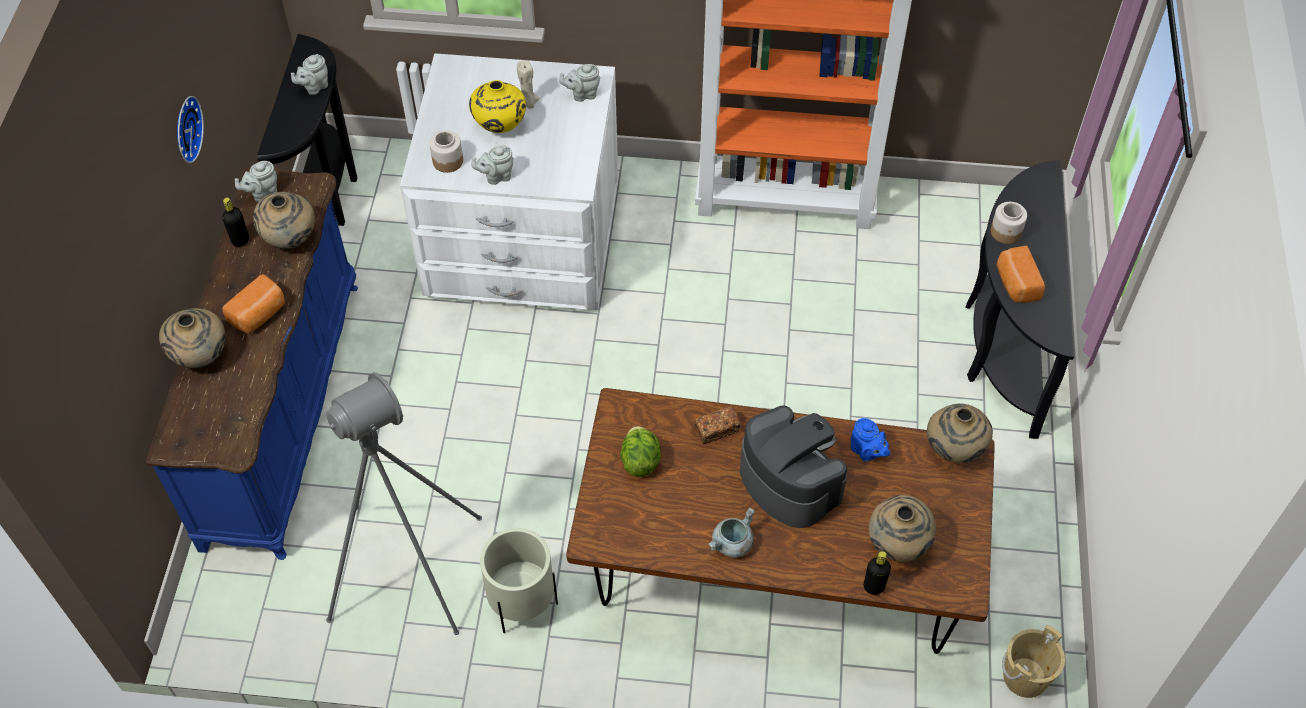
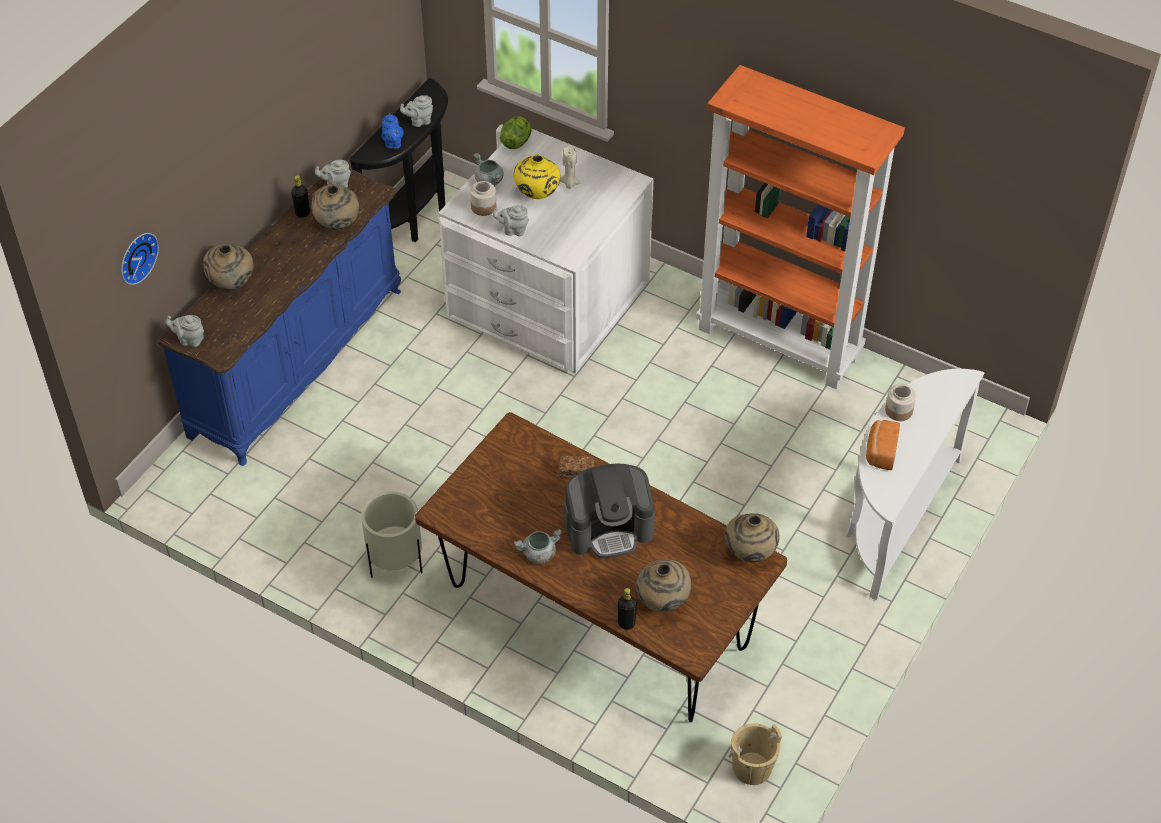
camera: 25 degrees right, 5 degrees down
wall clock [177,96,204,163] -> wall clock moved to [121,233,159,285]
bread [223,274,285,333] -> none
grey floor lamp [326,372,482,635] -> none
grey teapot [559,64,600,102] -> grey teapot moved to [166,315,204,347]
lettuce [620,426,661,477] -> lettuce moved to [500,117,531,149]
coffee machine [740,405,847,528] -> coffee machine turned 90 degrees clockwise [564,463,655,558]
blue teapot [851,418,890,462] -> blue teapot moved to [381,113,404,149]
black console table [965,160,1074,439] -> white console table [846,369,984,600]
none -> grey cooking pot [474,153,504,186]

